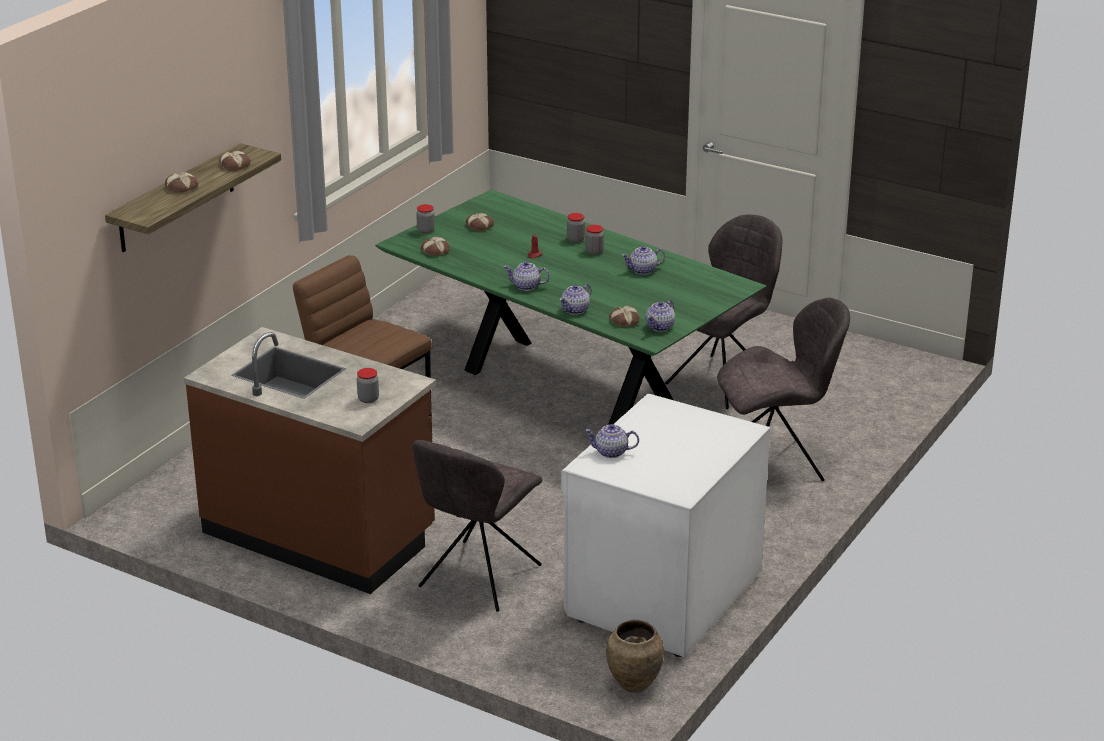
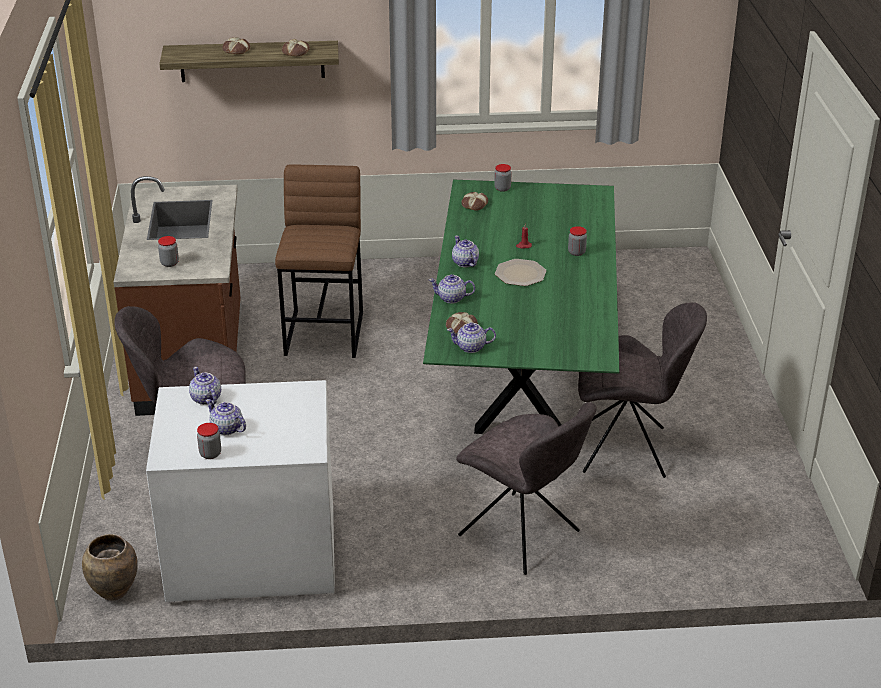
camera: 55 degrees right, 5 degrees up
bread [466,213,494,231] -> none
jar [585,225,604,255] -> jar moved to [197,423,221,459]
teapot [622,246,665,275] -> teapot moved to [205,399,246,435]
none -> plate [495,259,546,286]

